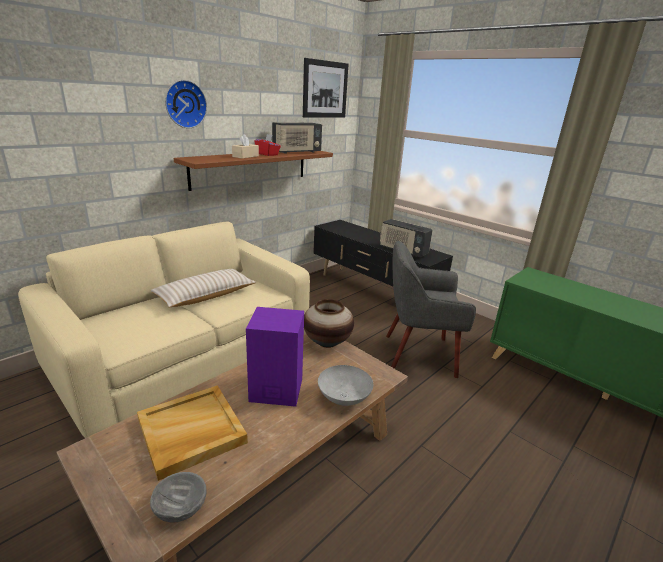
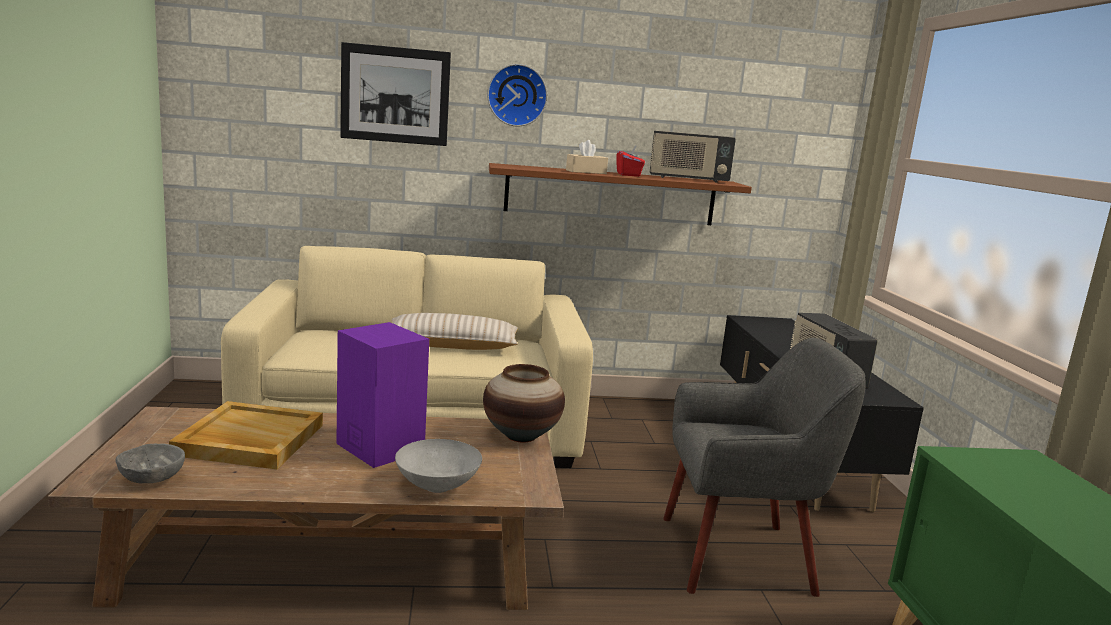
camera: 40 degrees right, 10 degrees down
picture [303,58,348,118] -> picture moved to [340,42,451,146]
grey armchair [386,241,476,378] -> grey armchair turned 135 degrees clockwise [663,338,866,597]

